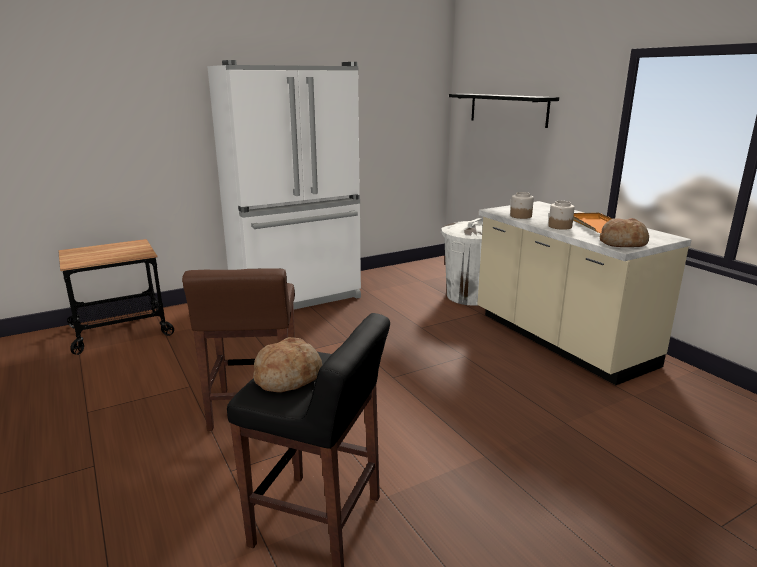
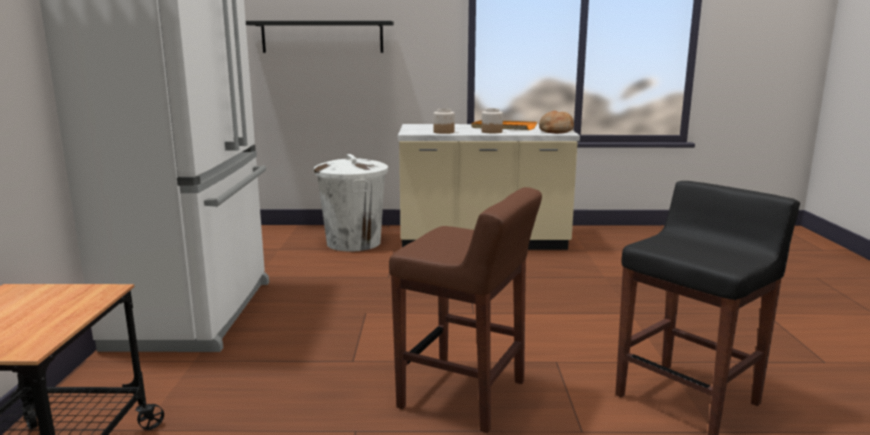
camera: 60 degrees left, 5 degrees down
bread [253,337,322,393] -> none

